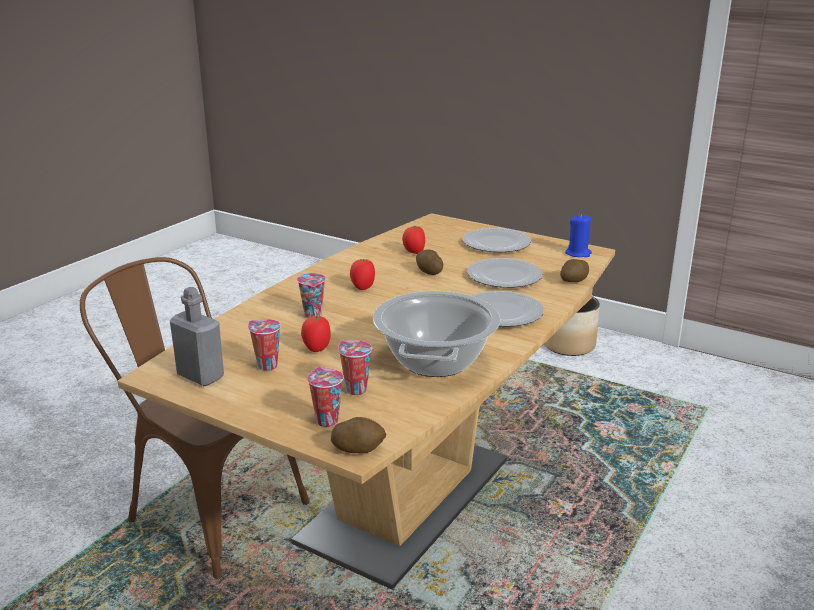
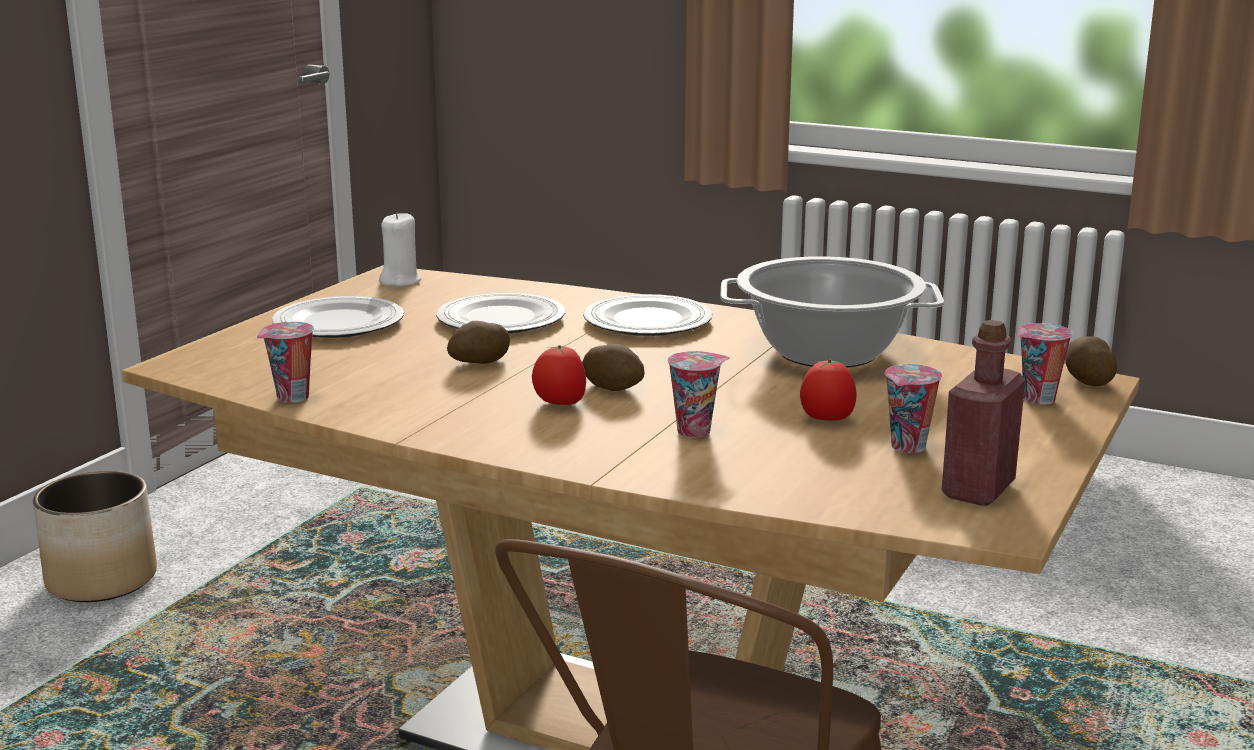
camera: 95 degrees left, 5 degrees down
grey bottle [170,287,224,386] -> red bottle [942,320,1025,506]
cup [338,340,372,395] -> cup moved to [257,322,314,403]
tomato [402,226,425,254] -> none
potato [560,259,589,282] -> potato moved to [582,344,645,391]
blue candle [565,214,592,257] -> white candle [379,212,421,287]

